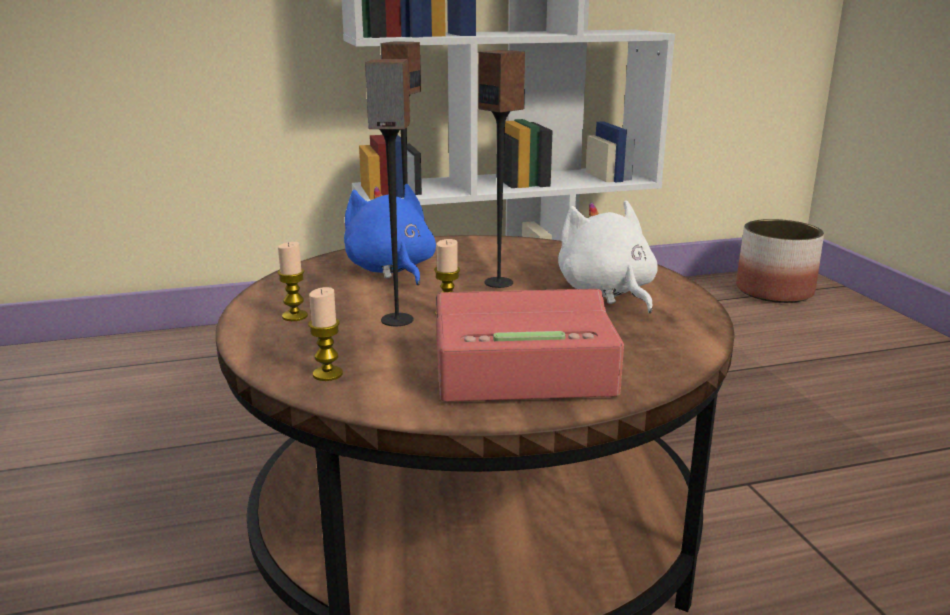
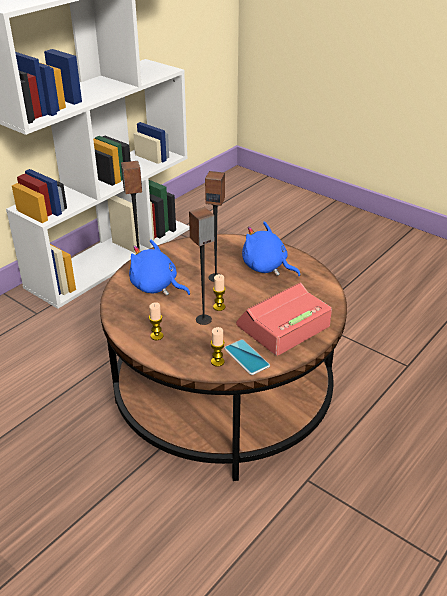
camera: 35 degrees left, 15 degrees up
white plush toy [558,200,658,313] -> blue plush toy [242,221,301,276]
planter [736,219,824,303] -> none
none -> phone [224,339,270,375]

